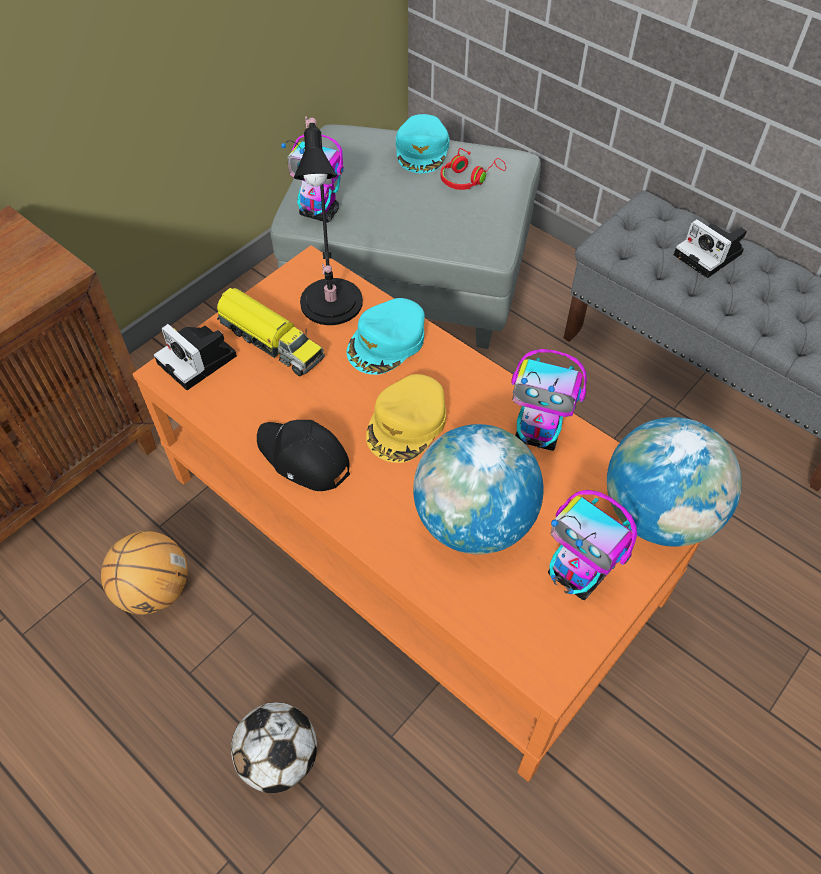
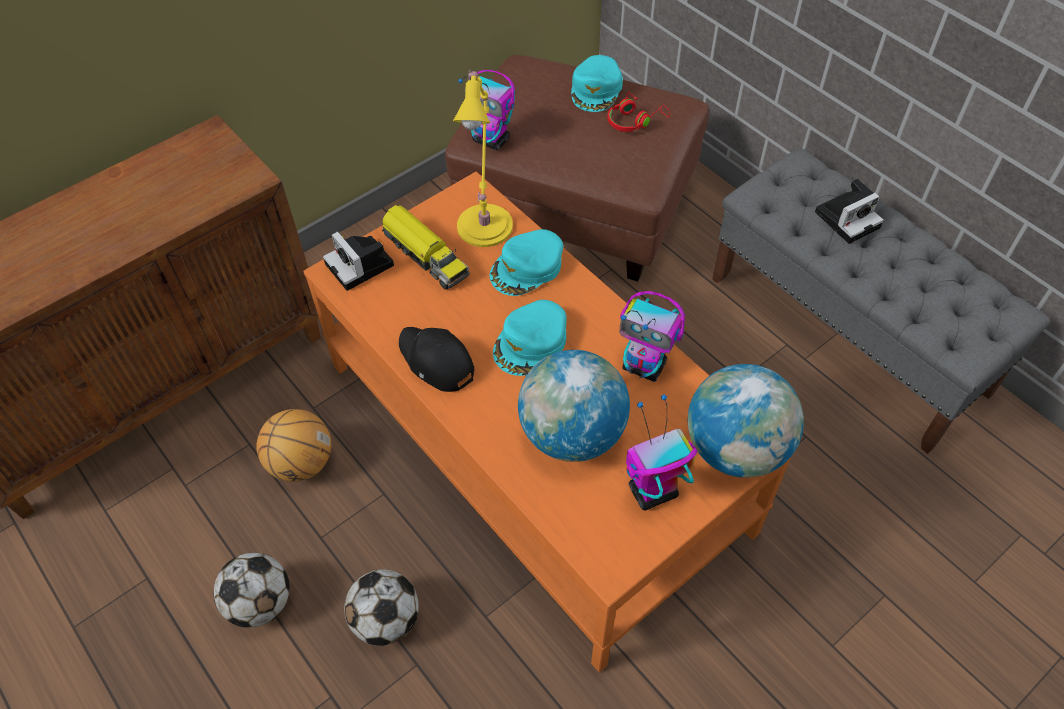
camera: 10 degrees right, 0 degrees up
grey ottoman [270,125,541,349] -> brown ottoman [445,55,709,282]
black table lamp [294,116,363,325] -> yellow table lamp [453,69,513,247]
yellow cap [366,374,446,463] -> turquoise cap [493,300,567,376]
toy robot [548,490,637,600] -> toy robot turned 105 degrees clockwise [626,394,697,511]
camera [674,219,747,278] -> camera turned 90 degrees counterclockwise [815,179,884,244]
none -> football [213,553,290,628]

